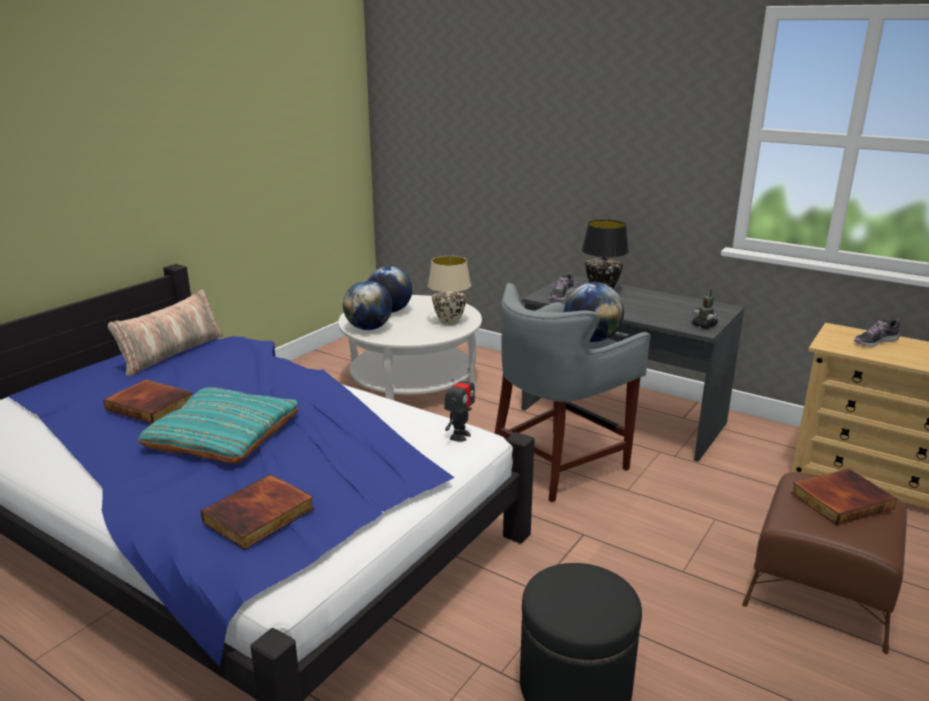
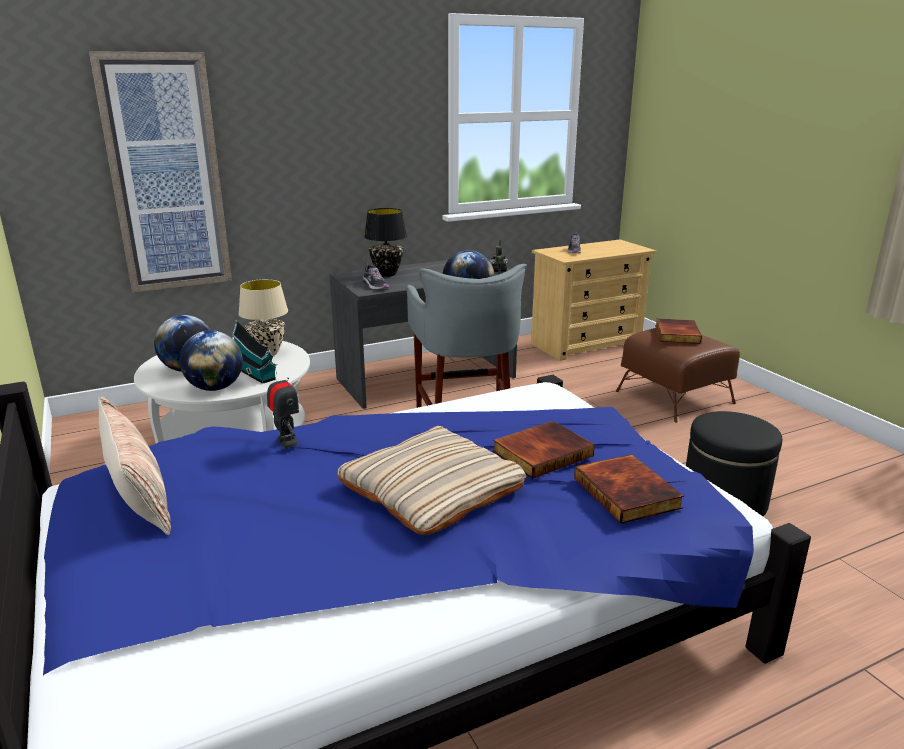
camera: 60 degrees left, 0 degrees up
book [103,379,193,423] -> book moved to [493,421,595,479]
turquoise pillow [137,387,298,464] -> beige pillow [337,426,527,535]
toy robot [444,368,475,442] -> toy robot moved to [267,367,299,449]
none -> picture [89,51,232,293]
none -> toy house [232,320,277,384]

